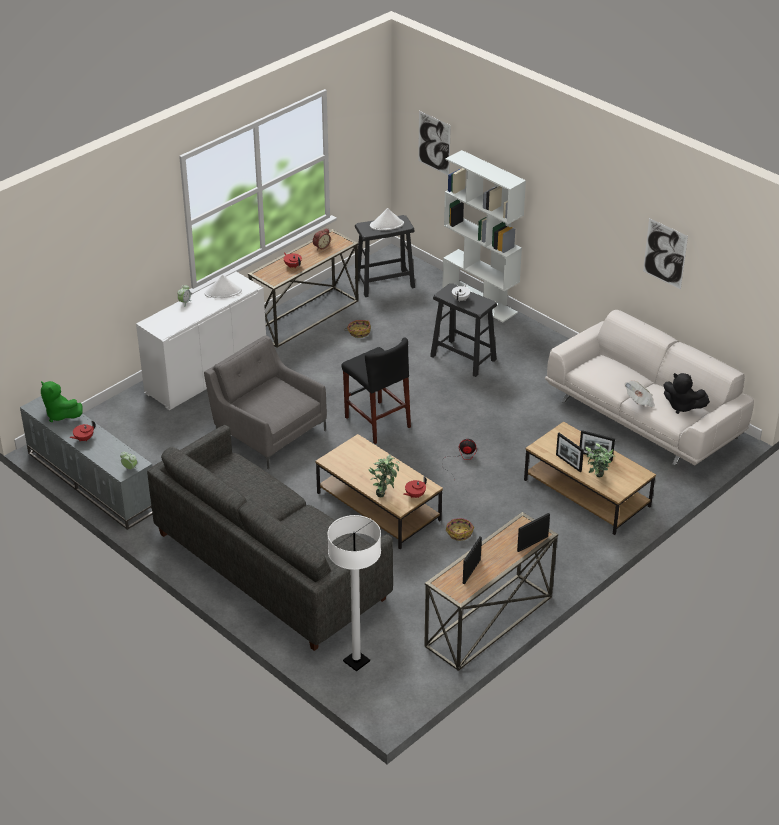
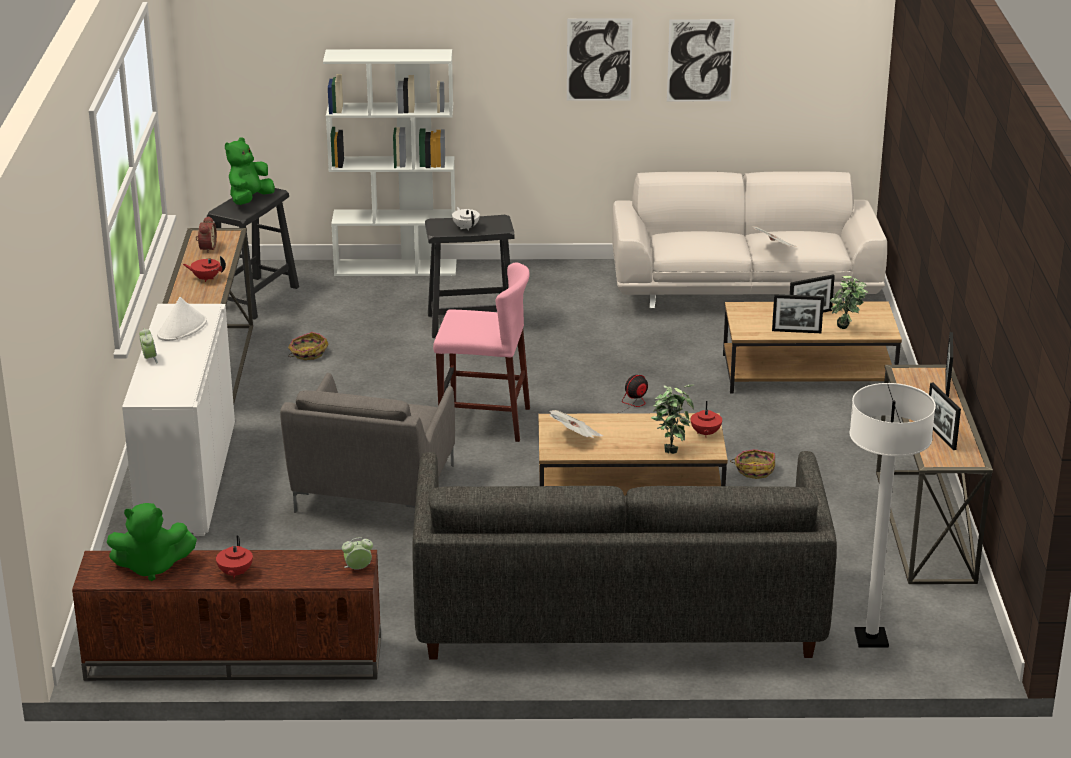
camera: 45 degrees left, 10 degrees down
grey tv stand [20,396,152,530] -> brown tv stand [72,550,381,681]
grey armchair [204,335,327,469] -> grey armchair turned 75 degrees counterclockwise [280,373,455,513]
black stool [342,338,411,444] -> pink stool [433,263,530,442]
white hat [370,208,404,230] -> green plush toy [225,137,275,205]
picture [418,111,451,175] -> picture moved to [567,18,633,101]
black plush toy [664,373,710,414] -> none
none -> newspaper [549,410,603,438]

